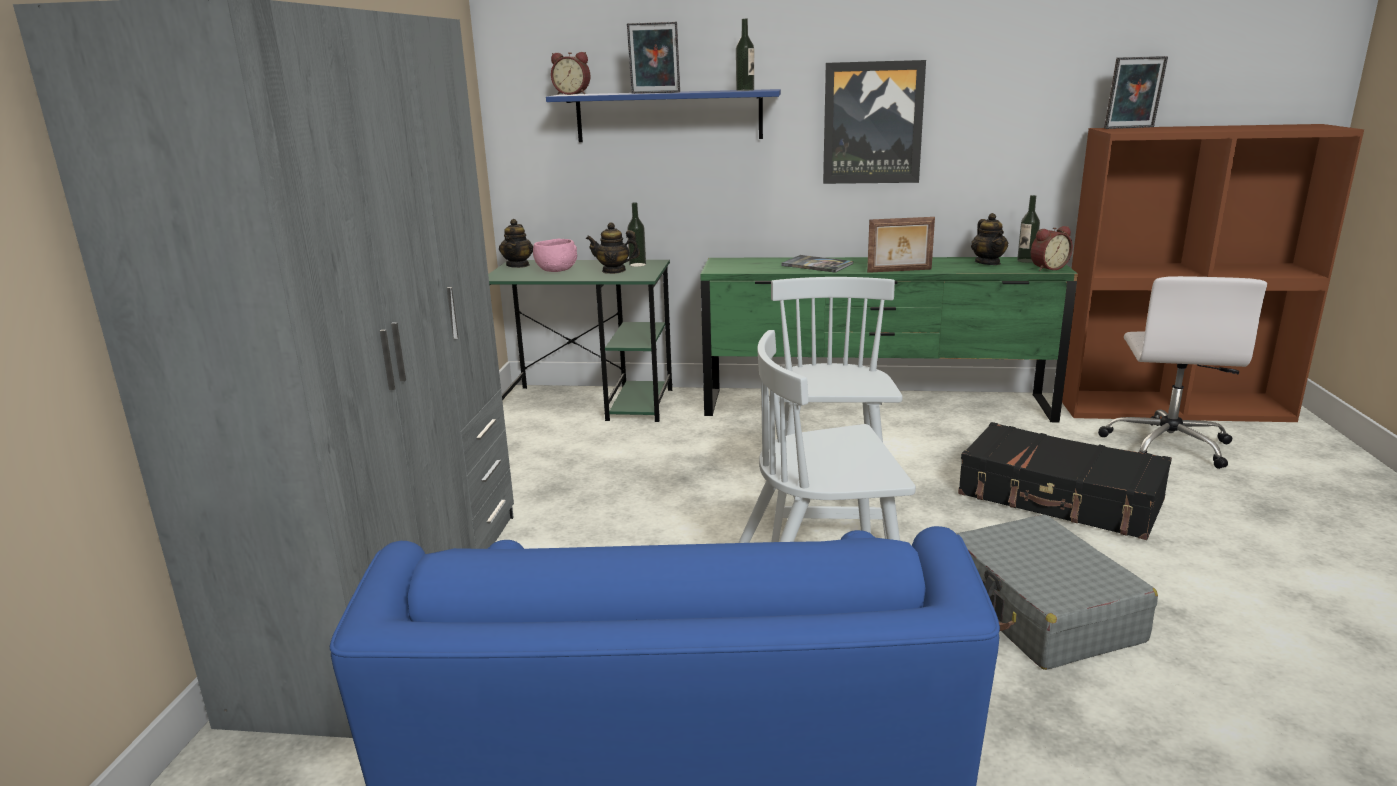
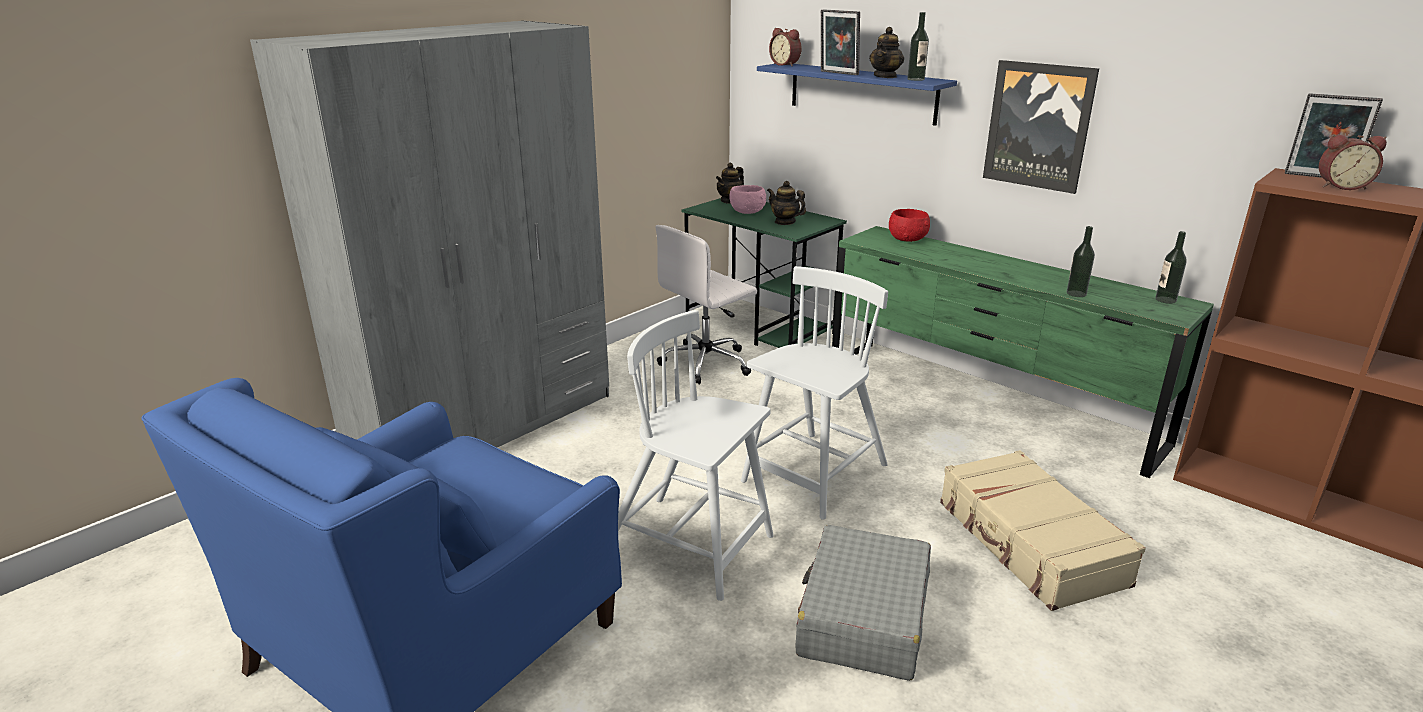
camera: 35 degrees right, 5 degrees up
bottle [627,202,646,267] -> bottle moved to [1067,226,1095,297]
book [781,255,853,273] -> none
picture frame [867,217,935,273] -> none
black suitcase [958,422,1172,540] -> beige suitcase [940,450,1146,611]
teapot [971,213,1008,265] -> teapot moved to [869,27,904,78]
alarm clock [1031,226,1073,271] -> alarm clock moved to [1319,134,1387,190]
white office chair [1098,276,1267,469] -> white office chair moved to [656,225,757,385]
none -> red bowl [889,209,930,242]

